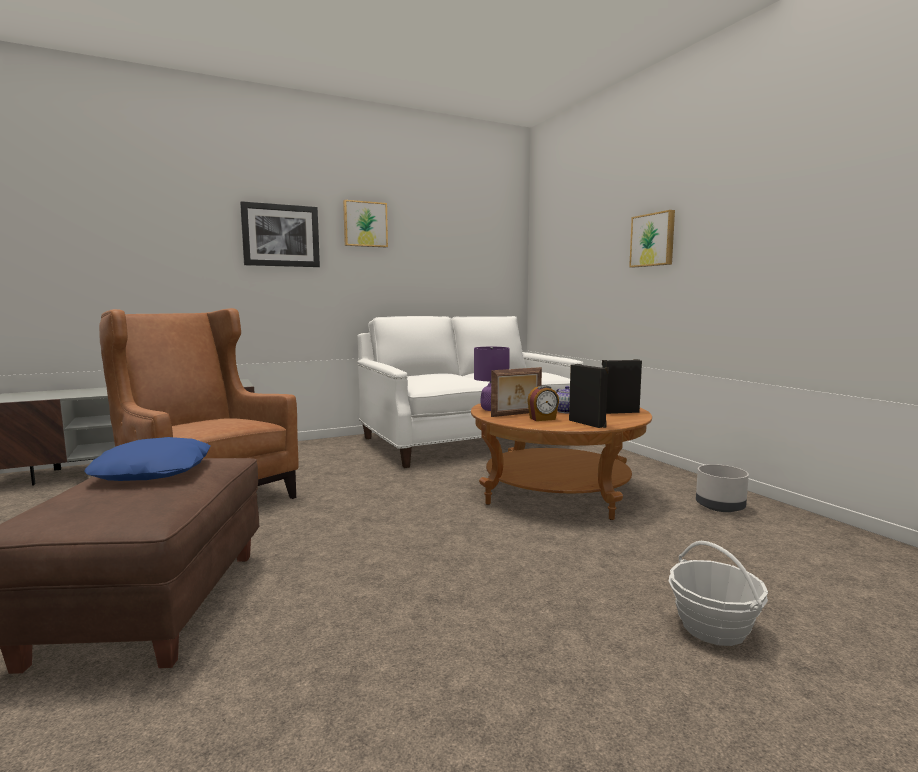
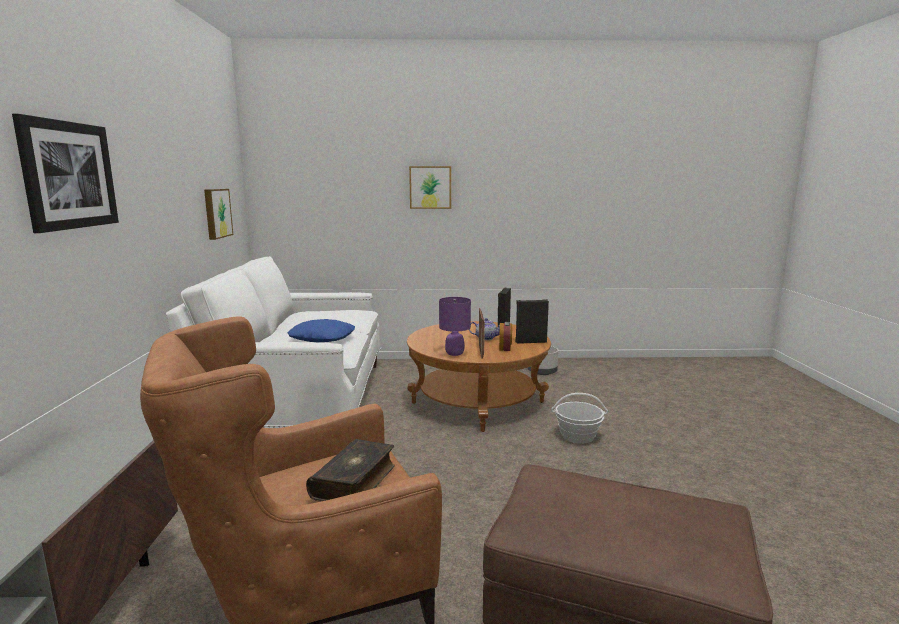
camera: 65 degrees left, 5 degrees up
blue pillow [84,437,210,481] -> blue pillow moved to [288,319,355,342]
picture [343,200,388,247] -> picture moved to [204,189,233,240]
basket [669,541,768,646] -> basket moved to [551,393,608,444]
none -> book [306,439,395,501]

